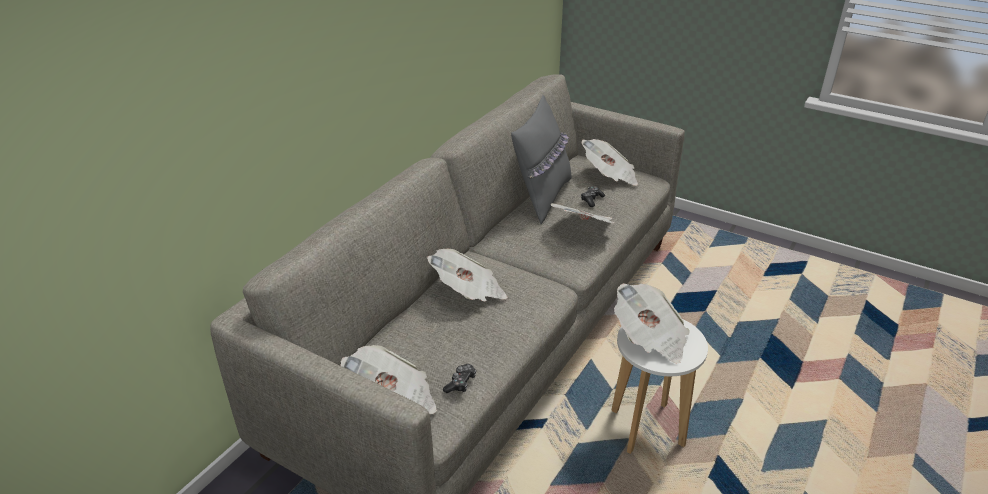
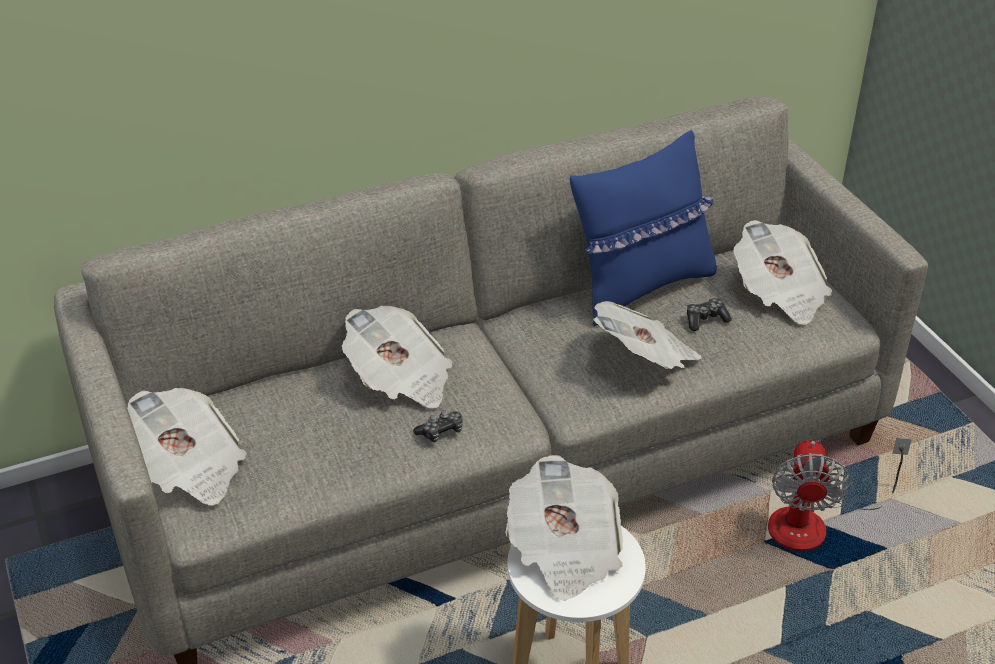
camera: 35 degrees right, 5 degrees up
game controller [443,364,476,393] -> game controller moved to [413,410,463,442]
grey pillow [511,95,572,224] -> blue pillow [570,130,717,326]
none -> fan [768,437,912,551]

